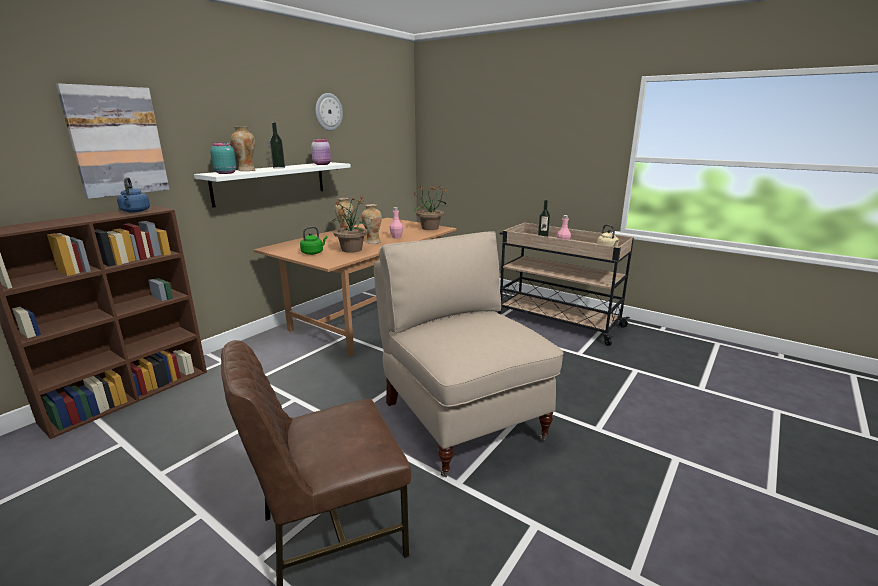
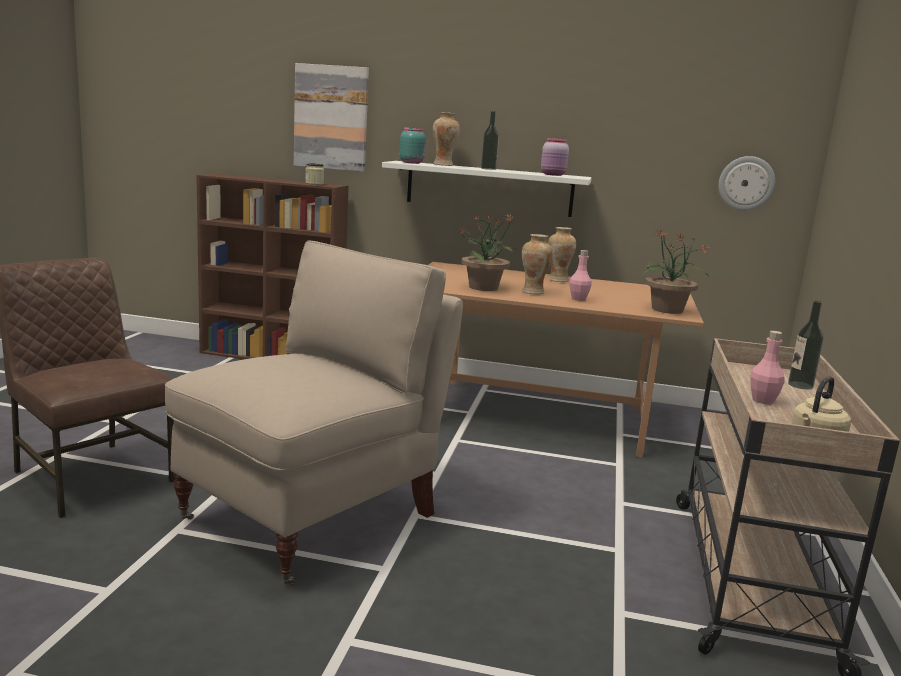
camera: 65 degrees right, 5 degrees down
blue kettle [117,177,150,213] -> jar [305,163,324,185]
green kettle [300,226,327,255] -> none
wall clock [315,93,343,131] -> wall clock moved to [719,156,775,211]

